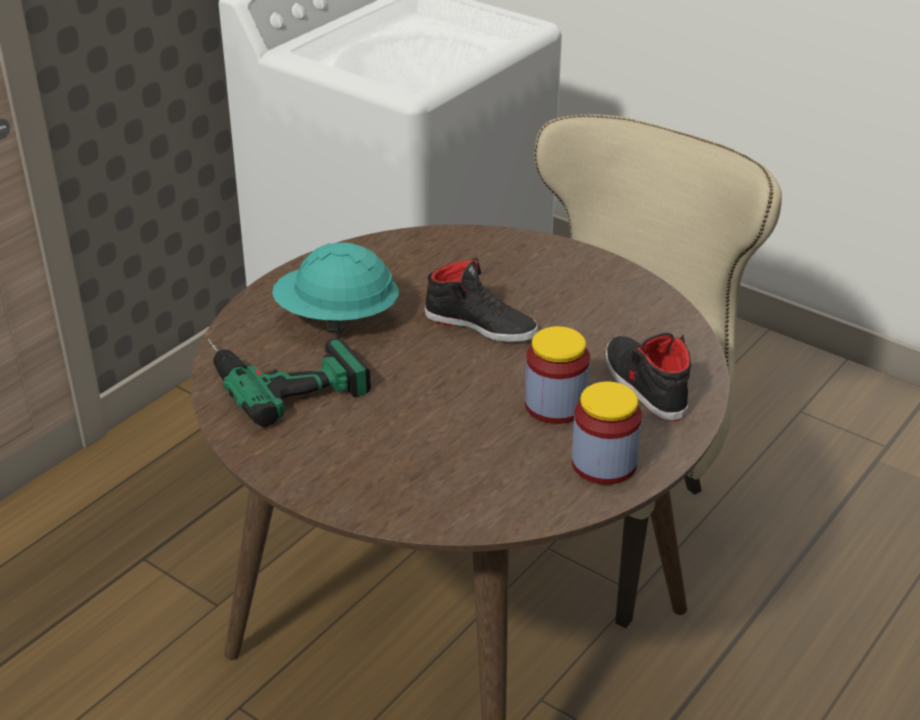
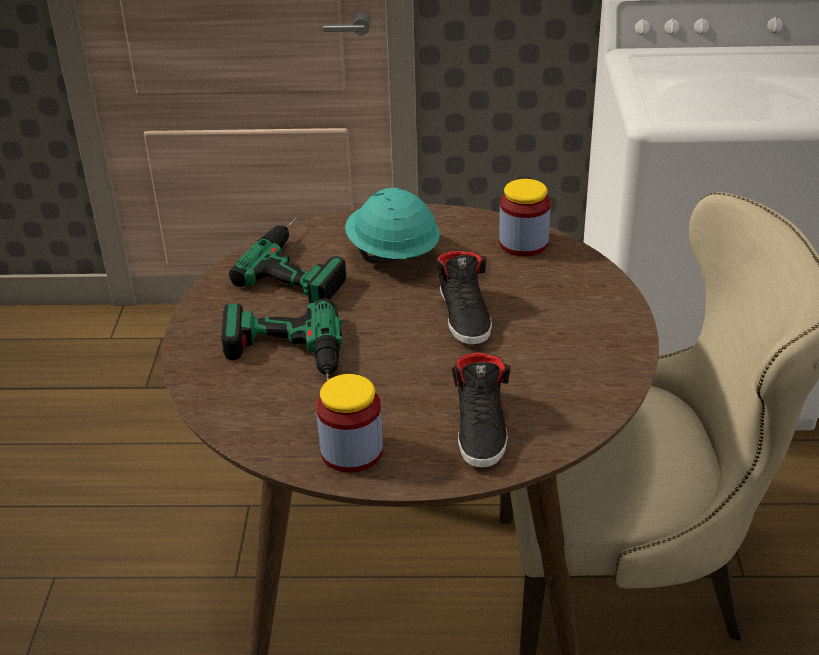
camera: 55 degrees right, 0 degrees up
jar [525,326,590,424] -> jar moved to [499,179,551,256]
black shoe [606,333,691,421] -> black shoe turned 150 degrees clockwise [452,352,510,468]
none -> power drill [221,298,342,381]

